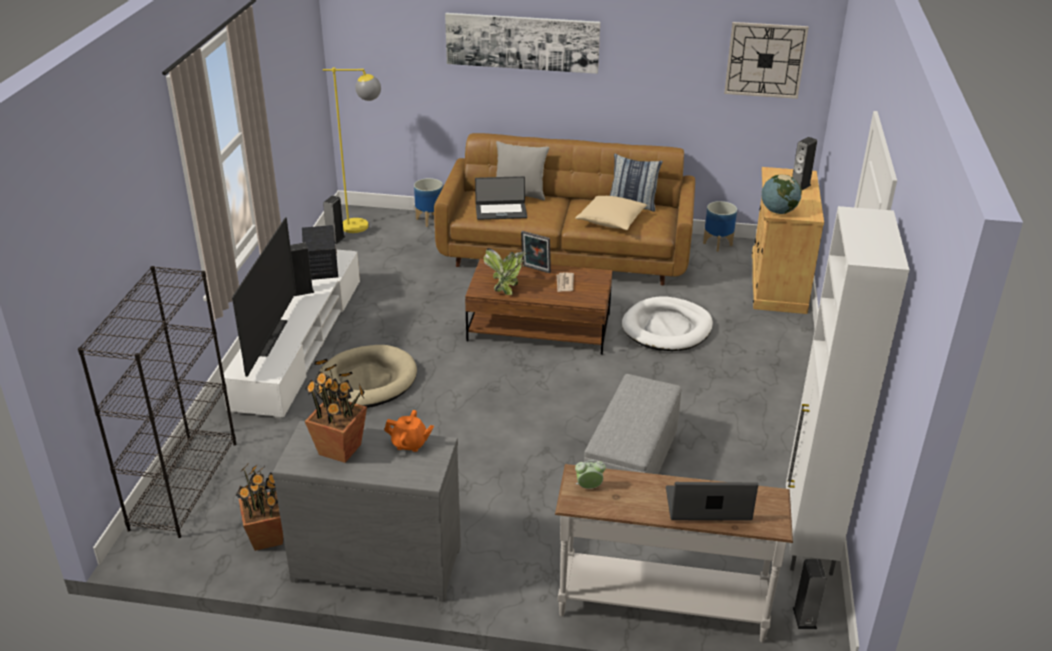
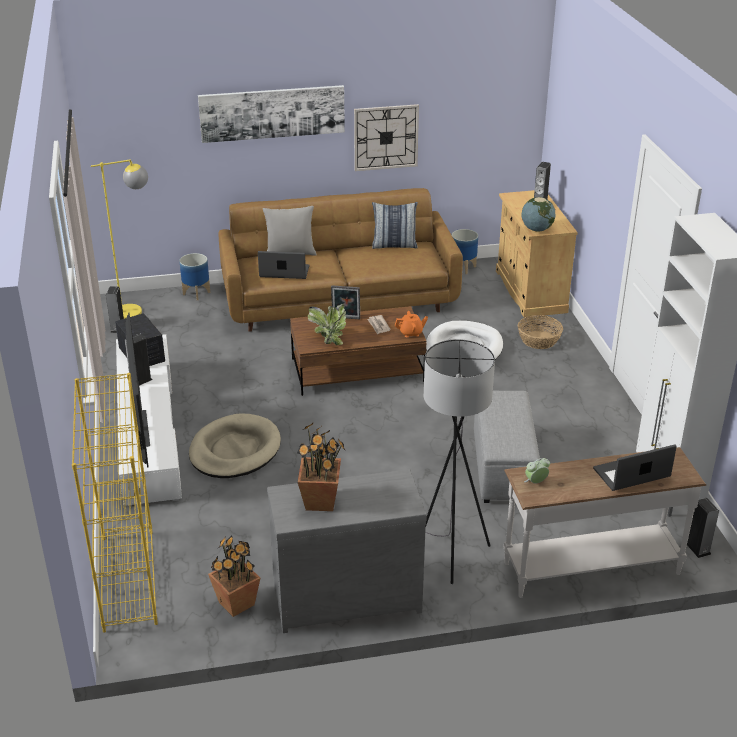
camera: 20 degrees left, 0 degrees up
black bookcase [78,266,236,538] -> yellow bookcase [72,373,158,633]
orange teapot [384,410,434,452] -> orange teapot moved to [395,311,428,337]
laptop [475,176,527,220] -> laptop turned 150 degrees counterclockwise [258,251,309,279]
beige pillow [575,196,647,230] -> none
wall clock [724,22,809,99] -> wall clock moved to [354,104,419,171]
none -> grey floor lamp [424,339,495,584]
none -> basket [518,315,563,349]

